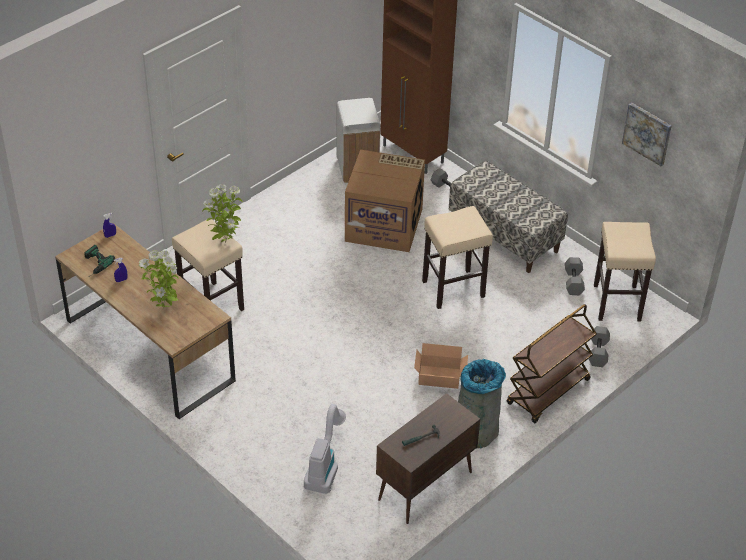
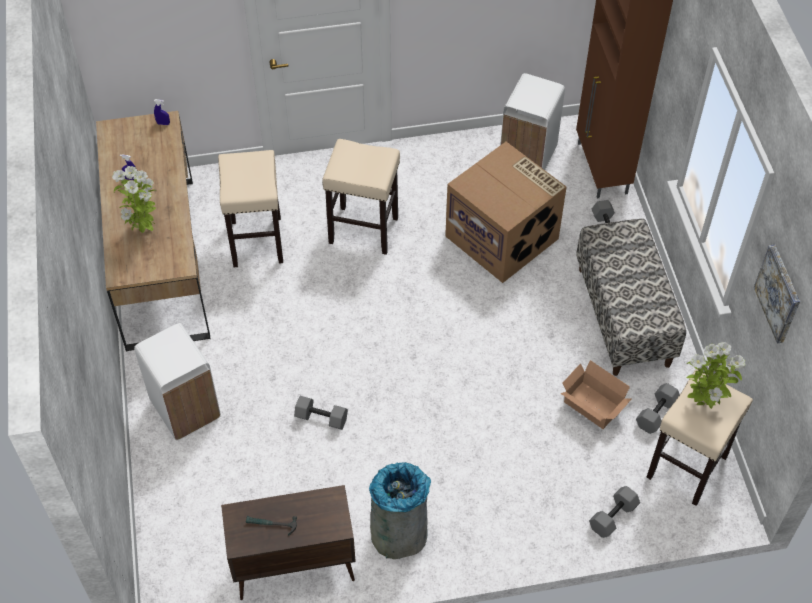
camera: 35 degrees right, 10 degrees up
power drill [84,245,115,276] -> none
potted plant [202,184,243,243] -> potted plant moved to [687,342,746,409]
vacuum cleaner [304,404,346,494] -> none
cardboard box [414,343,468,389] -> cardboard box moved to [560,360,631,429]
beige stool [422,206,493,309] -> beige stool moved to [322,139,400,255]
brown cart [507,304,597,423] -> none
none -> white trash can [134,323,221,441]
none -> grey dumbbell [294,396,348,430]

